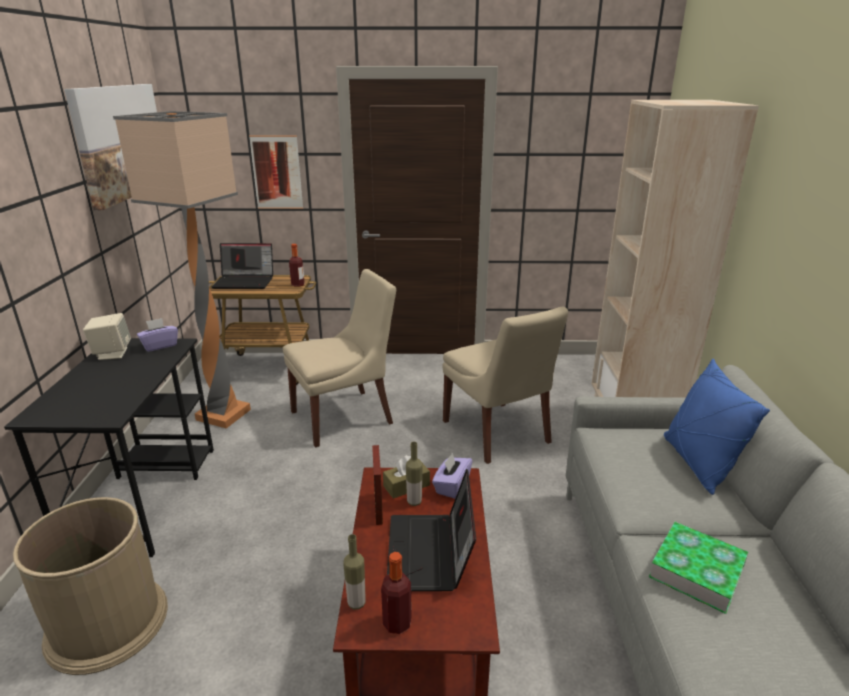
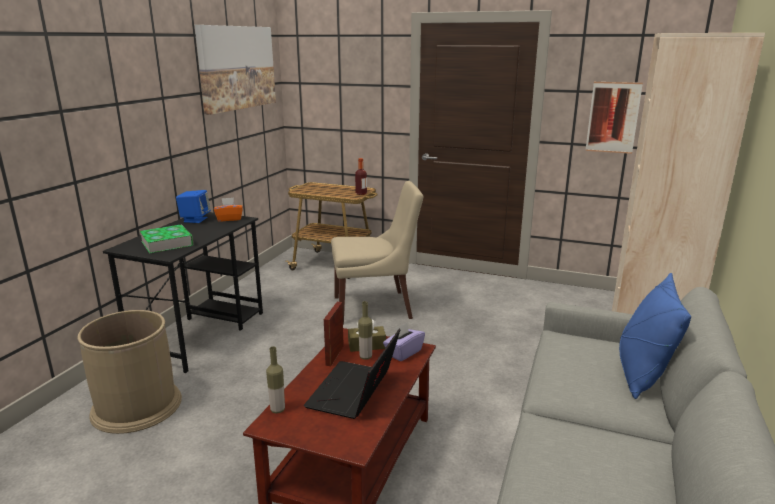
camera: 20 degrees right, 5 degrees down
beige speaker [83,313,131,360] -> blue speaker [176,190,211,223]
floor lamp [113,111,251,428] -> none
purple tissue box [137,318,178,352] -> orange tissue box [214,197,243,221]
laptop [212,243,273,289] -> none
picture [249,135,303,209] -> picture moved to [585,82,643,154]
bottle [381,552,411,634] -> none
beige chair [443,307,568,464] -> none
book [649,522,748,614] -> book moved to [140,225,194,253]

